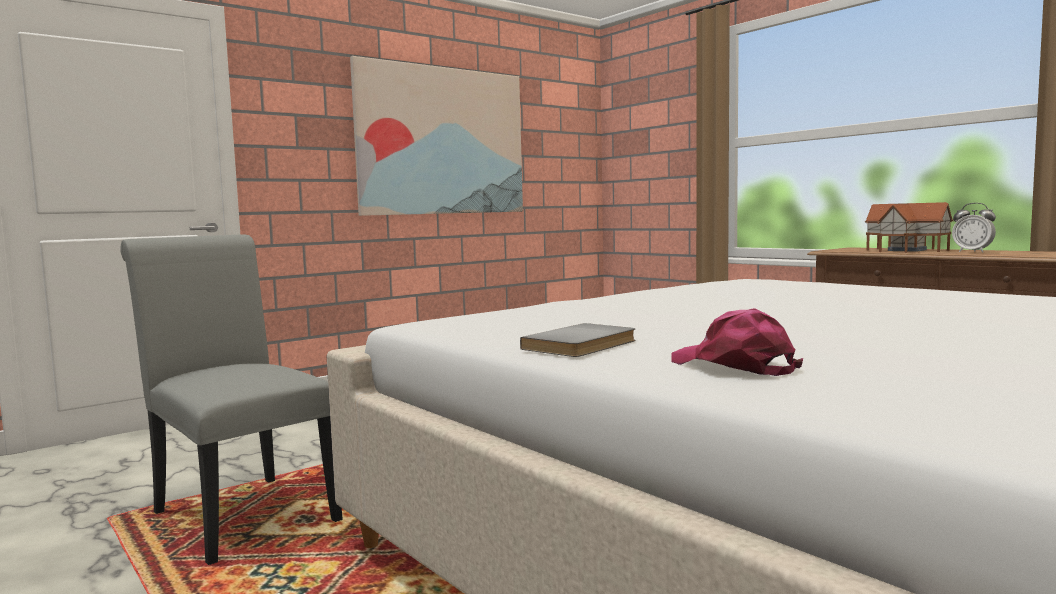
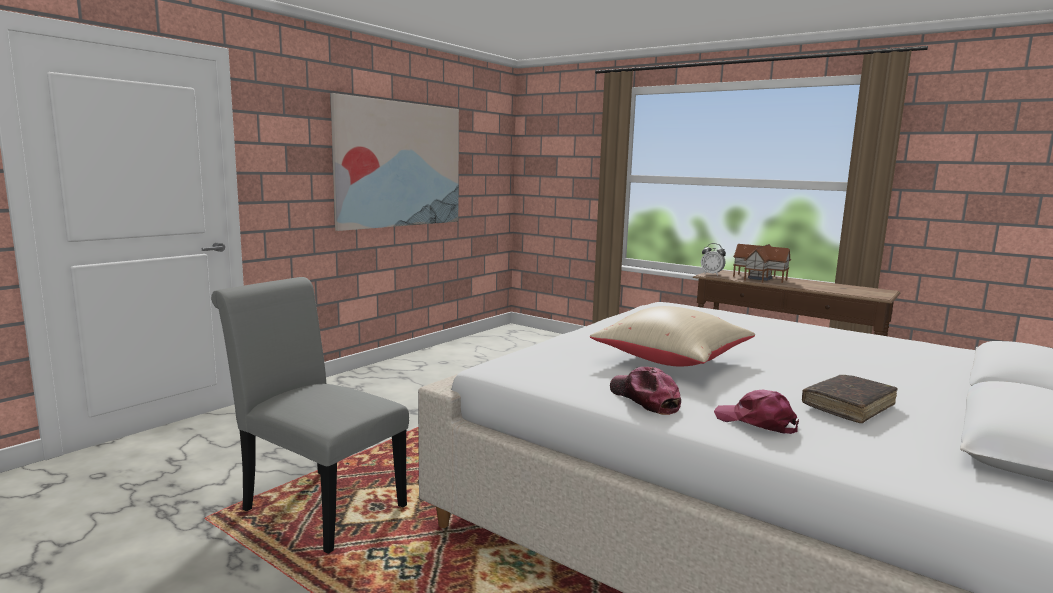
camera: 15 degrees left, 5 degrees up
grey book [520,323,636,357] -> cap [610,367,681,415]
alarm clock [952,203,996,252] -> alarm clock moved to [701,243,726,276]
none -> beige pillow [590,306,755,366]
none -> brown book [802,375,898,423]

